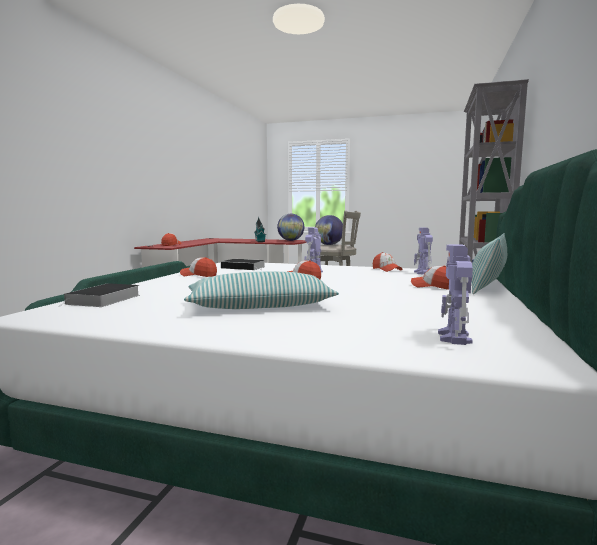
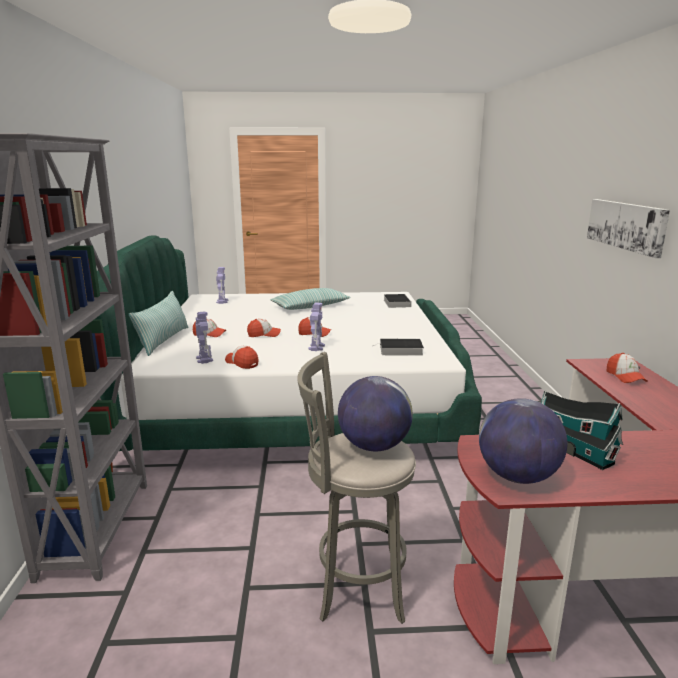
camera: 160 degrees right, 10 degrees up
cap [180,257,217,277] -> cap moved to [247,319,281,337]
none -> picture [587,199,670,258]

